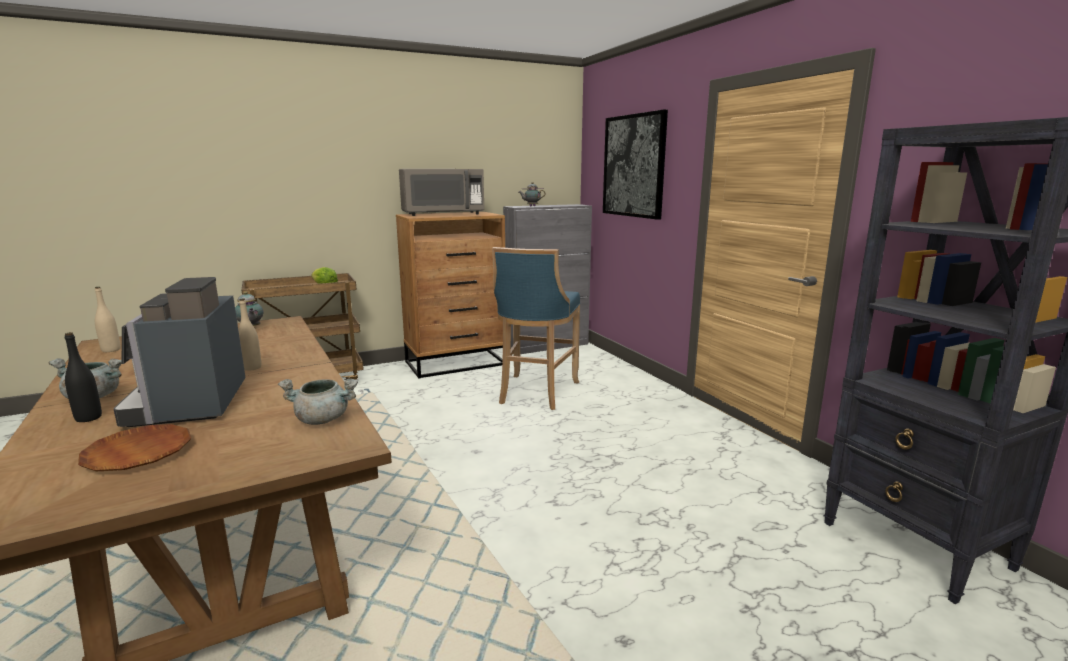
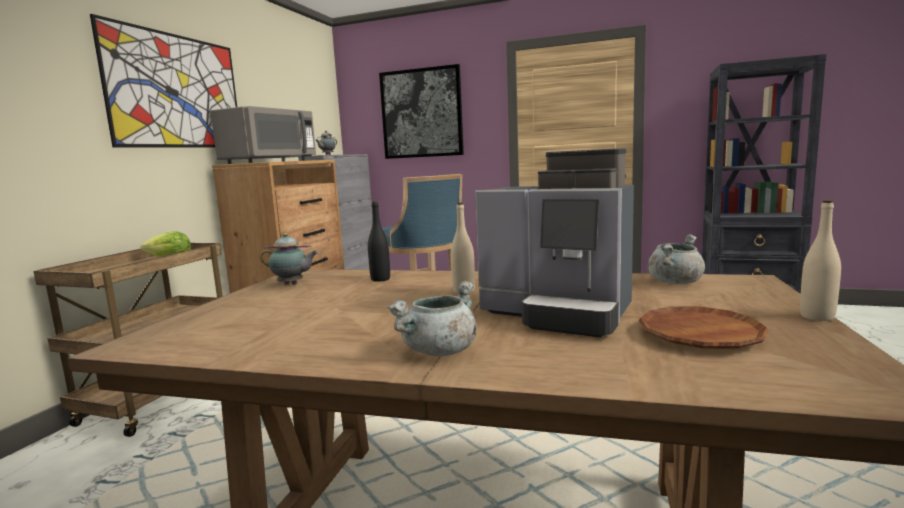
camera: 45 degrees left, 5 degrees down
black bottle [65,332,102,422] -> black bottle moved to [368,201,390,282]
beige bottle [95,287,121,352] -> beige bottle moved to [800,200,841,321]
none -> picture [90,14,237,147]

